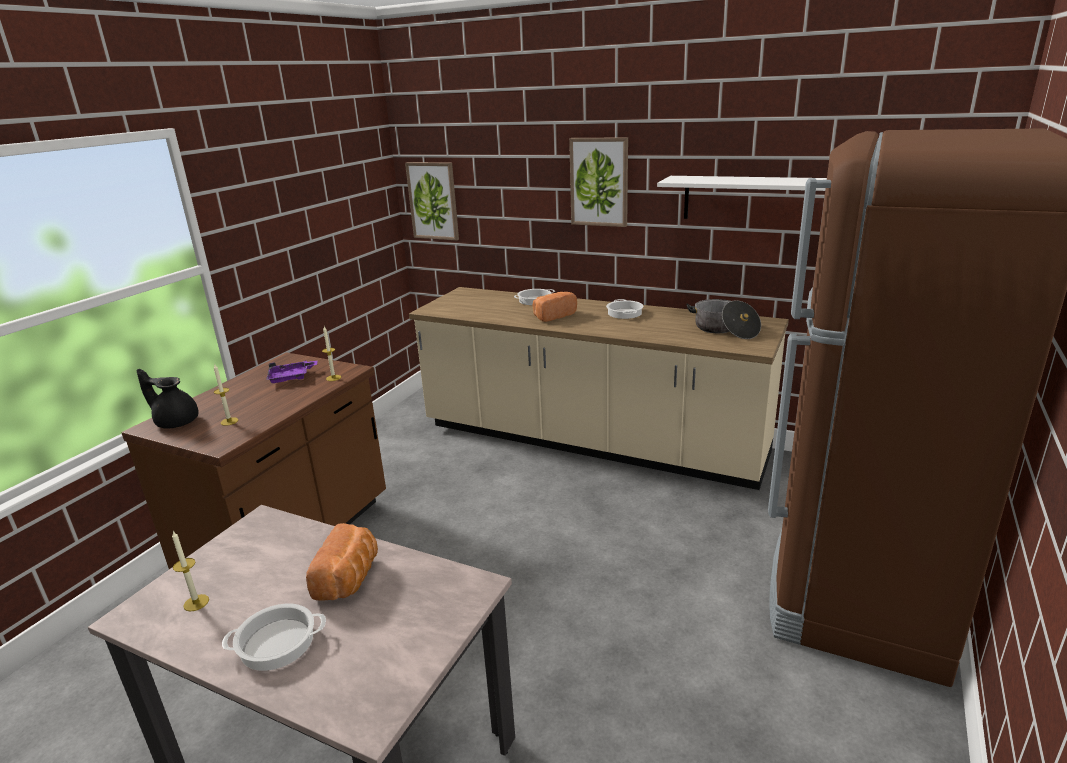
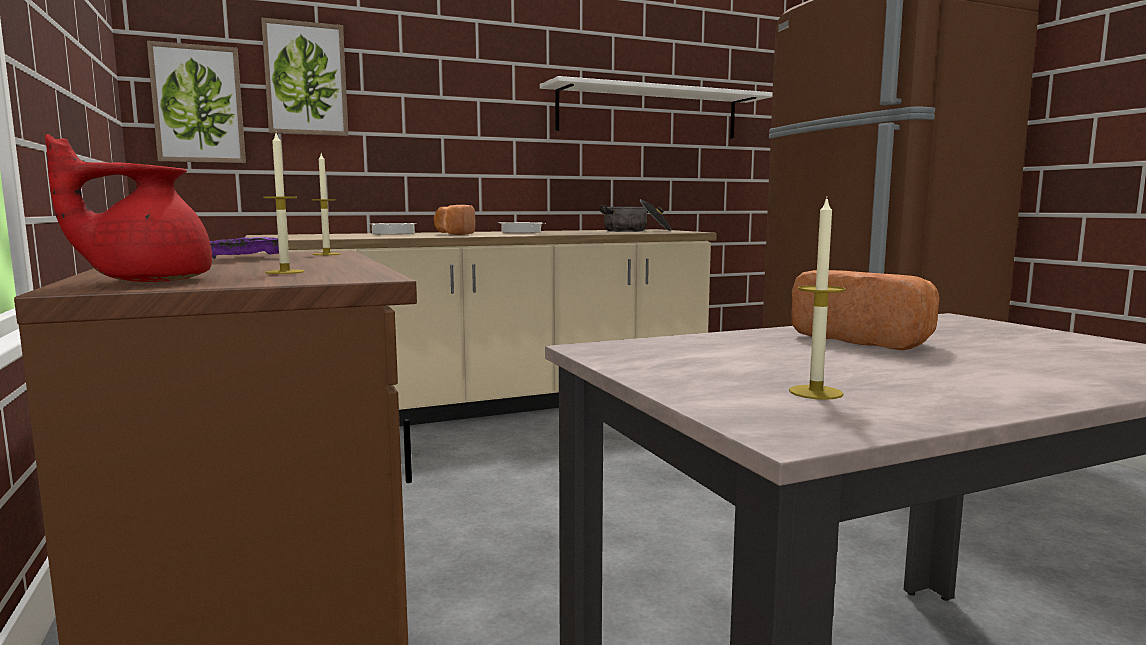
camera: 50 degrees left, 15 degrees down
black teapot [137,369,199,429] -> red teapot [45,134,212,282]
cooking pot [222,604,326,671] -> none
picture [569,137,628,227] -> picture moved to [261,18,348,136]

